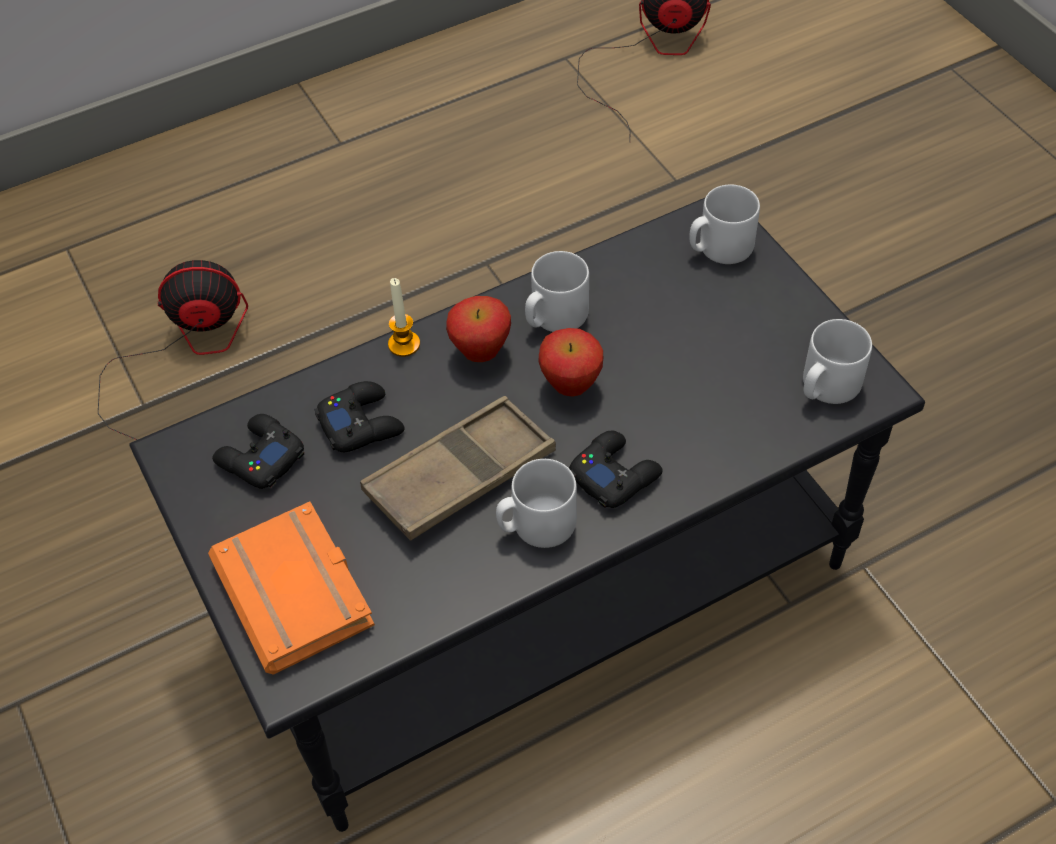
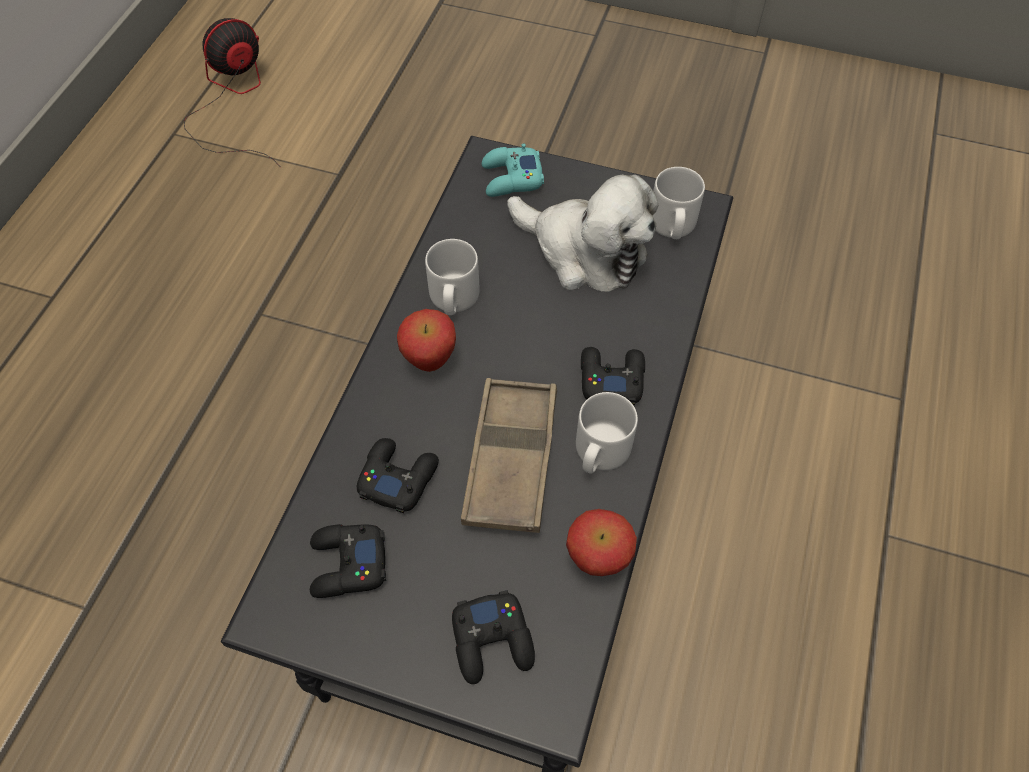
camera: 45 degrees left, 5 degrees up
fan [98,260,248,440] -> none
orange book [208,501,375,675] -> black game controller [452,590,535,684]
candle [388,278,420,357] -> none
apple [538,328,603,397] -> apple moved to [566,509,637,576]
grey mug [689,185,760,264] -> turquoise game controller [482,143,544,197]
none -> plush toy [507,175,658,292]

